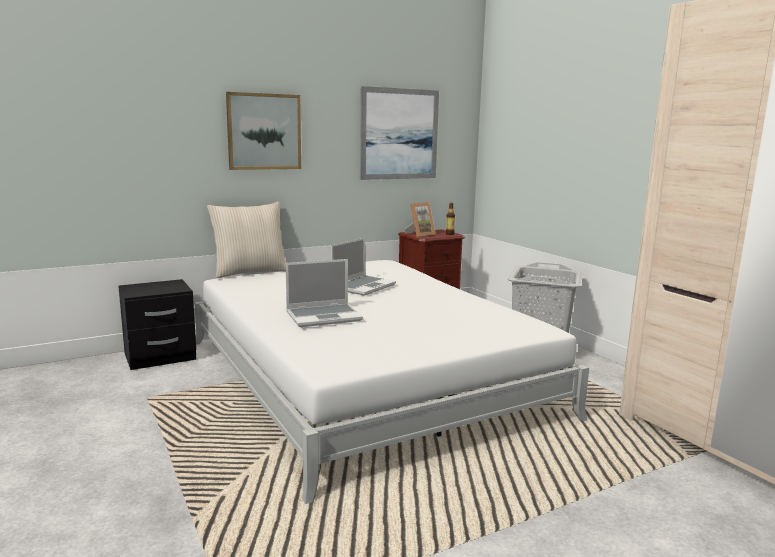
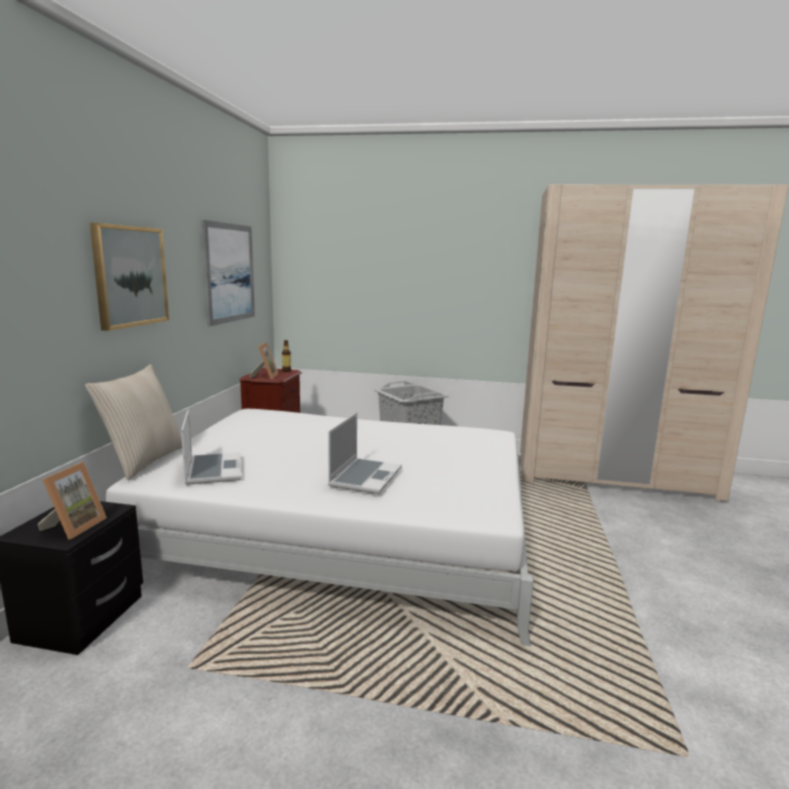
camera: 50 degrees left, 0 degrees up
laptop [331,238,396,296] -> laptop moved to [181,410,241,485]
none -> picture frame [38,462,107,540]

